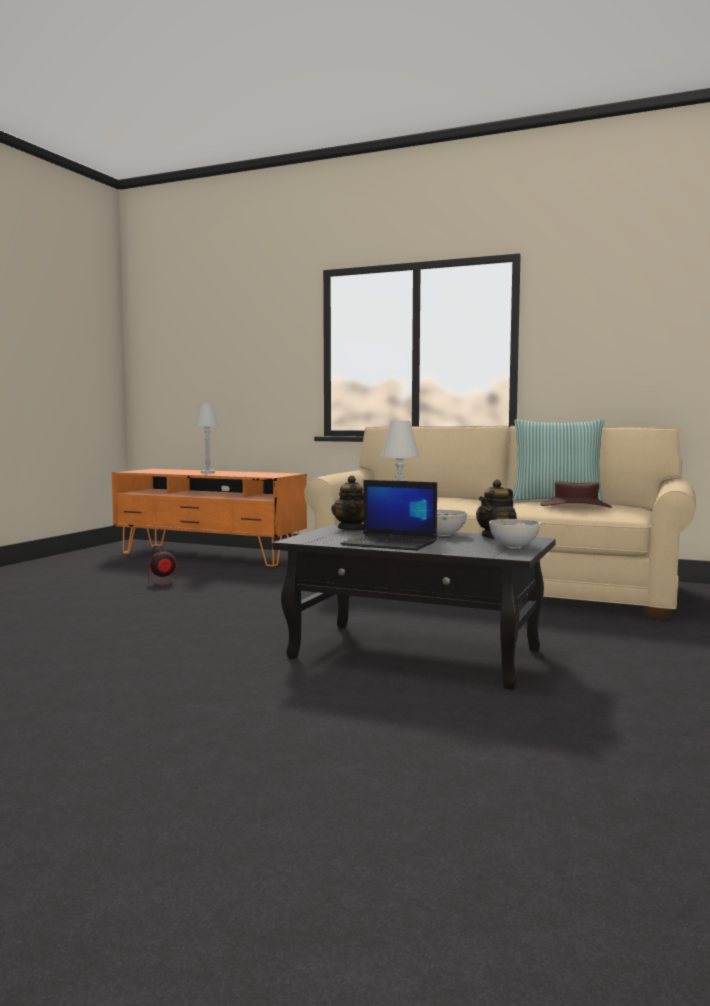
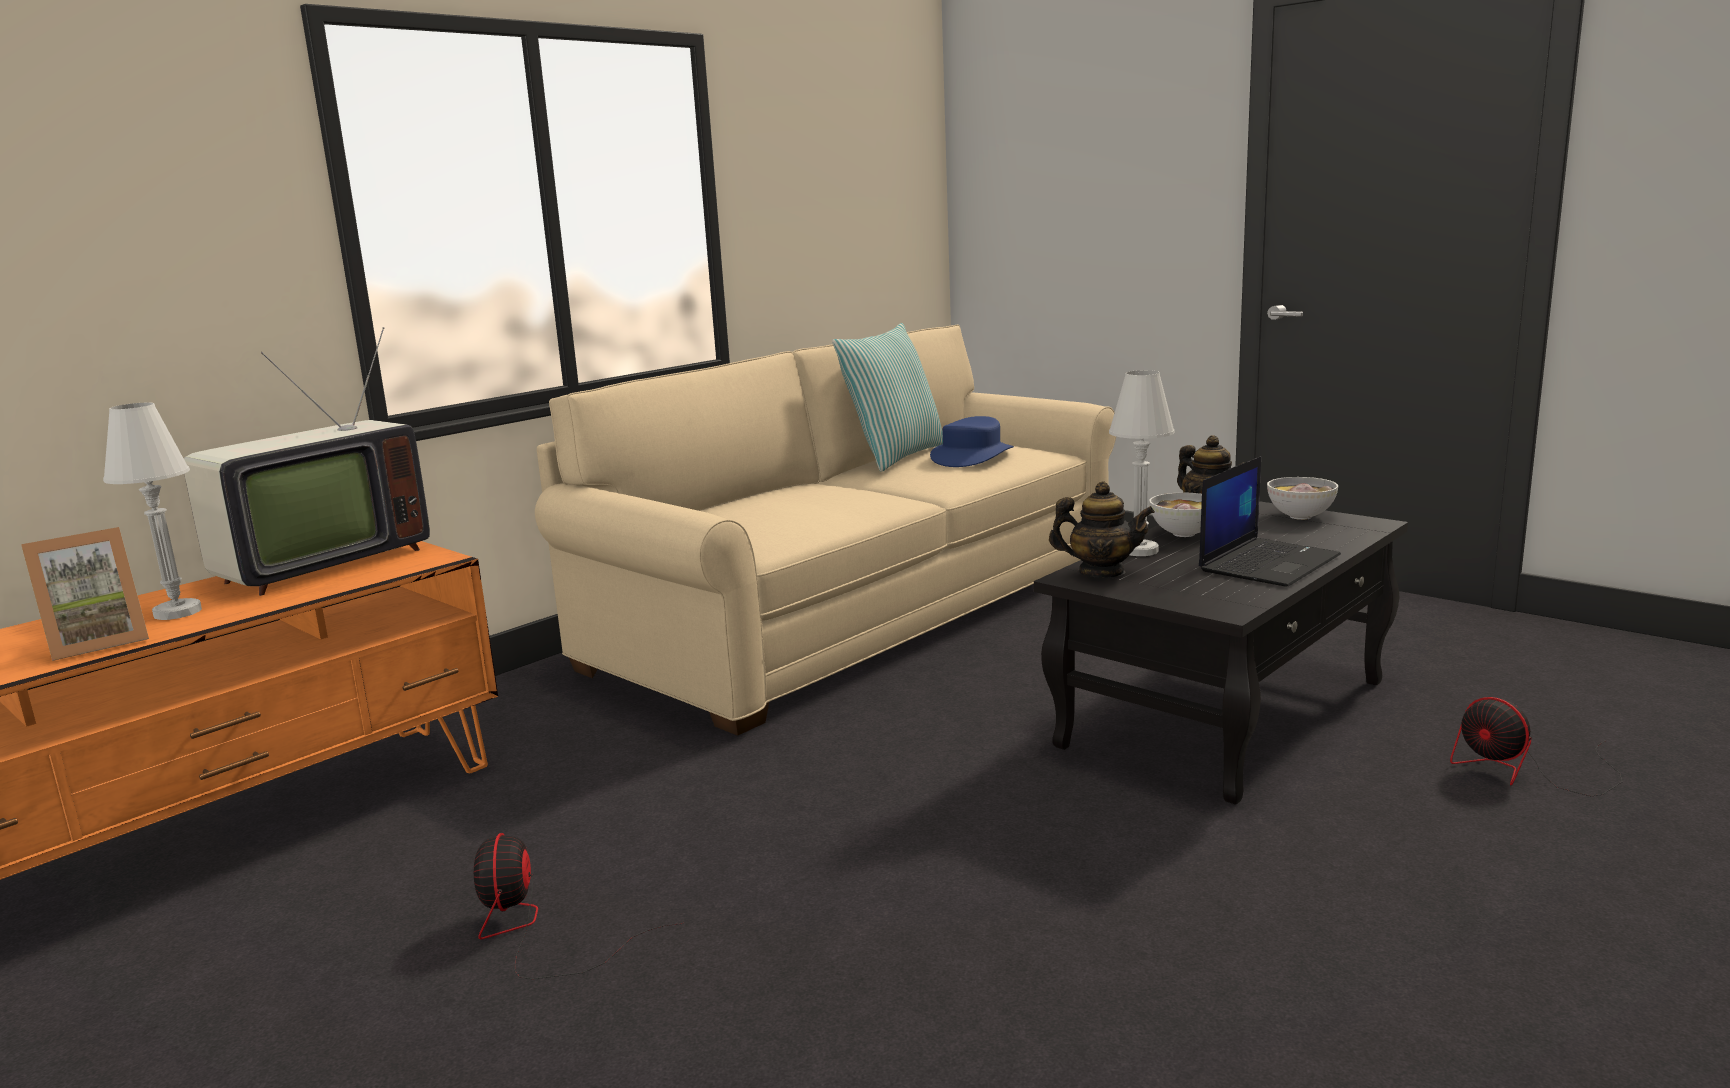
camera: 70 degrees left, 10 degrees up
brown hat [540,481,612,508] -> blue hat [930,416,1014,467]
none -> picture frame [21,527,149,661]
none -> television [184,327,430,596]
none -> fan [1450,697,1622,796]

